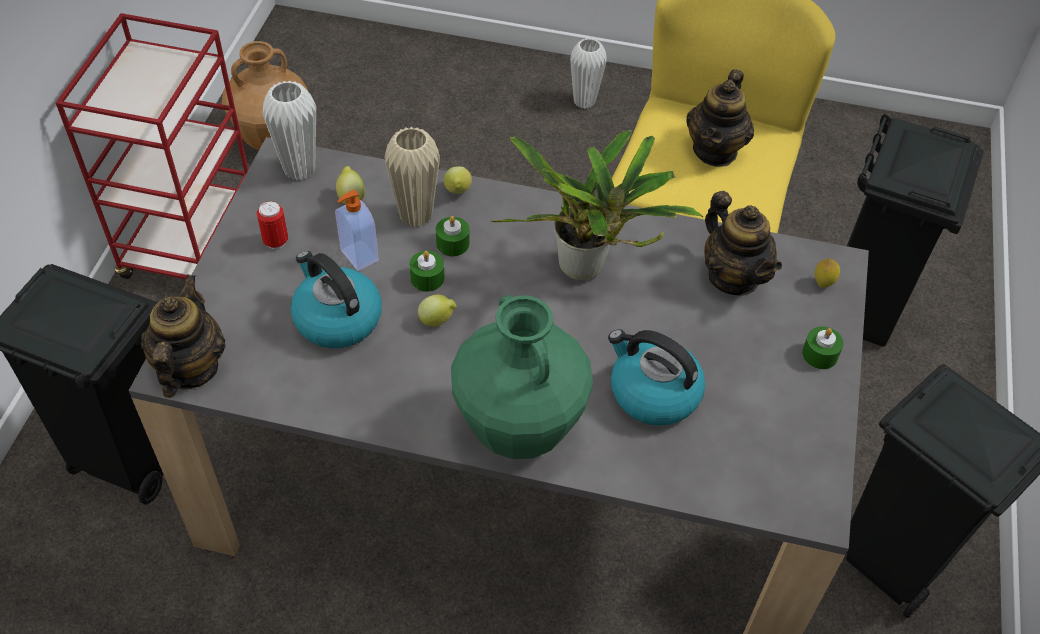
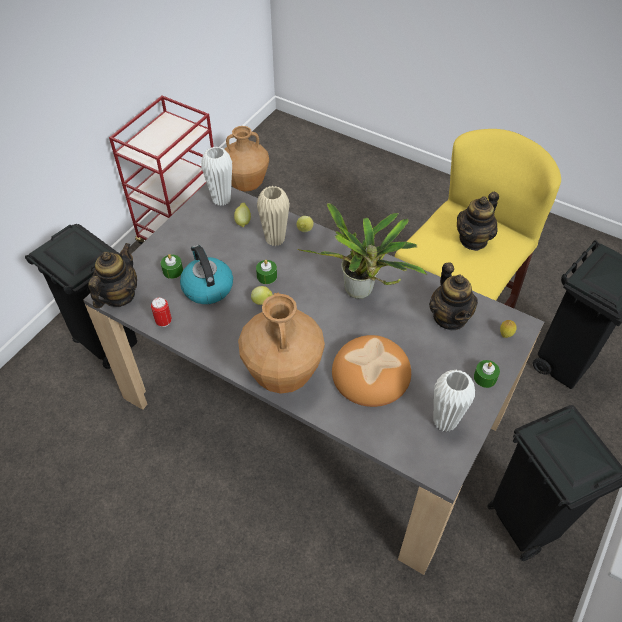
camera: 20 degrees right, 0 degrees up
can [257,201,288,249] -> can moved to [151,297,172,327]
soap dispenser [335,190,379,271] -> none
green candle [436,216,470,256] -> green candle moved to [161,254,183,279]
green vase [451,295,593,459] -> brown vase [238,292,325,394]
white vase [570,38,607,109] -> white vase moved to [433,370,475,432]
kettle [608,329,705,425] -> bread [332,335,411,407]

